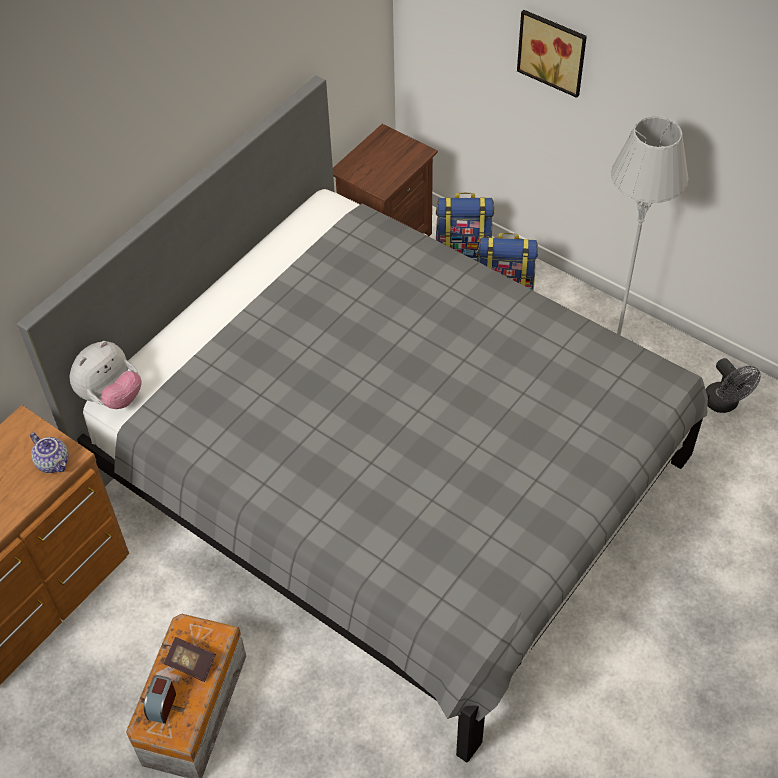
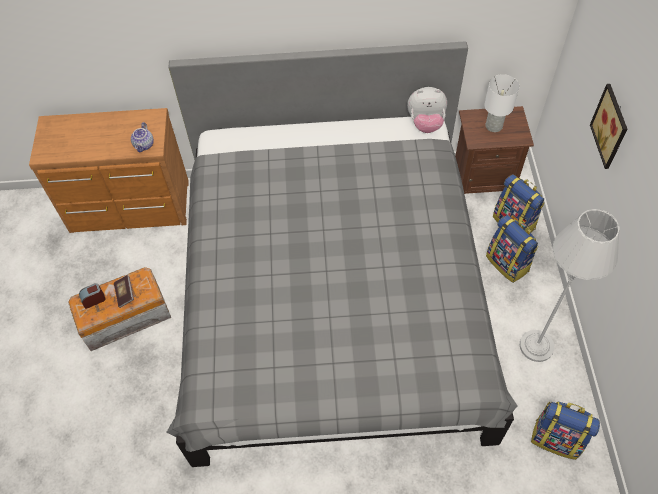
camera: 50 degrees right, 5 degrees up
plush toy [70,341,142,409] -> plush toy moved to [407,87,447,133]
grey fan [706,358,761,413] -> backpack [531,401,600,460]
none -> white table lamp [484,74,519,132]

